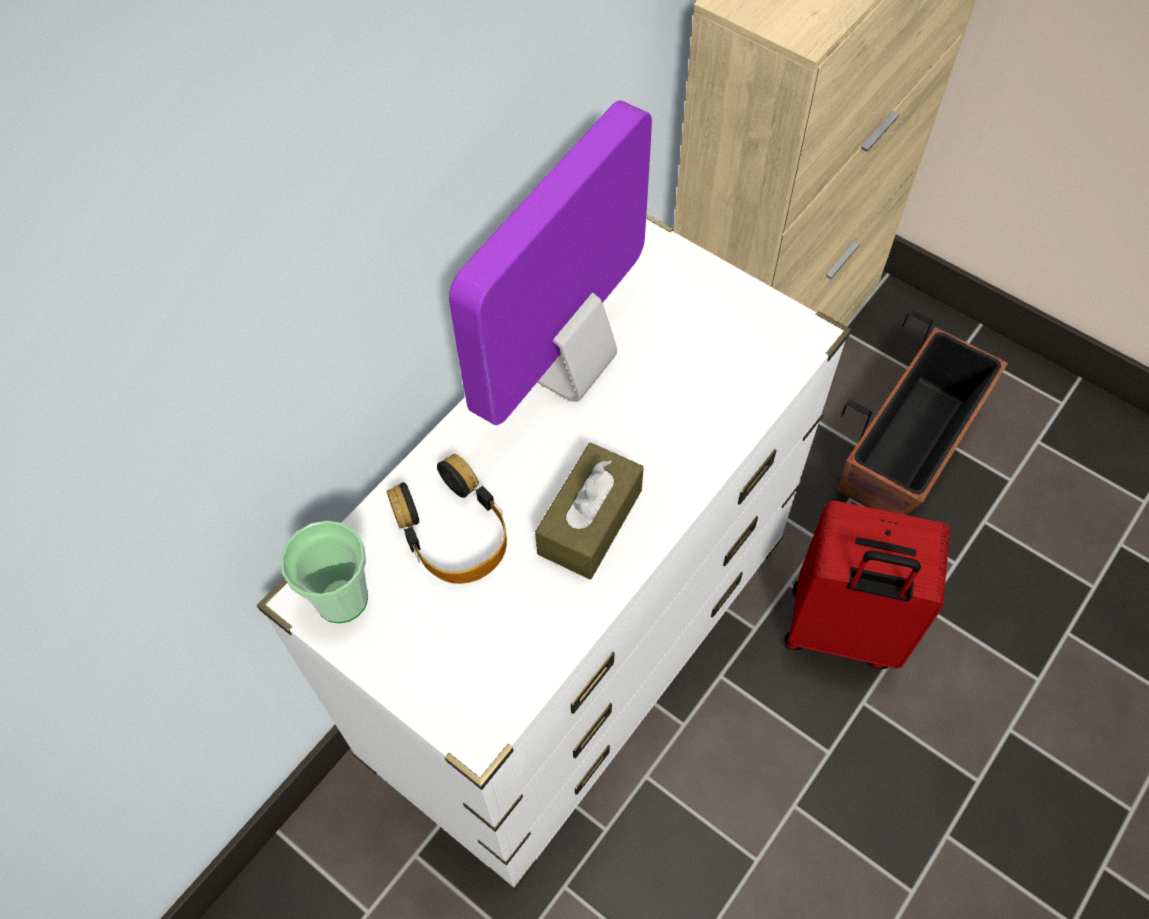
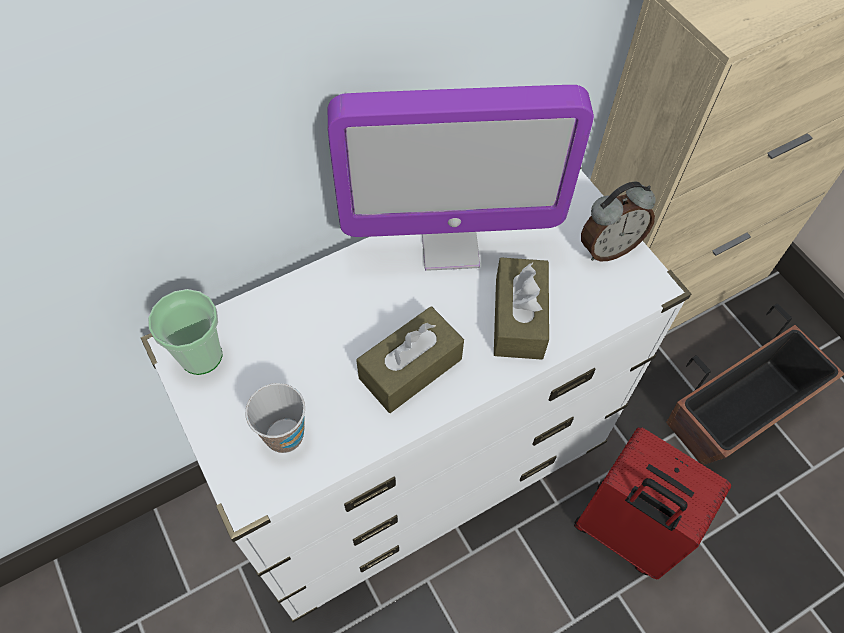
camera: 20 degrees right, 0 degrees up
headphones [387,454,507,584] -> none
monitor [449,100,652,425] -> monitor turned 150 degrees counterclockwise [328,85,594,271]
none -> cup [245,383,305,453]
none -> brown tissue box [494,258,549,360]
none -> alarm clock [581,182,656,261]

